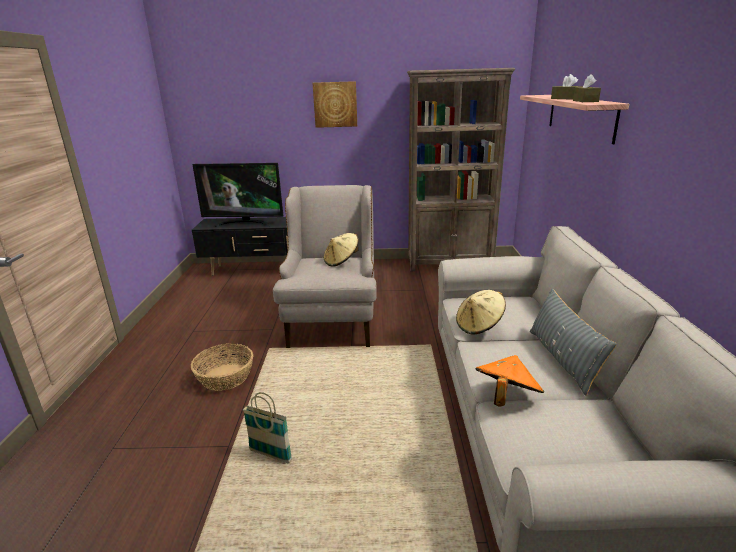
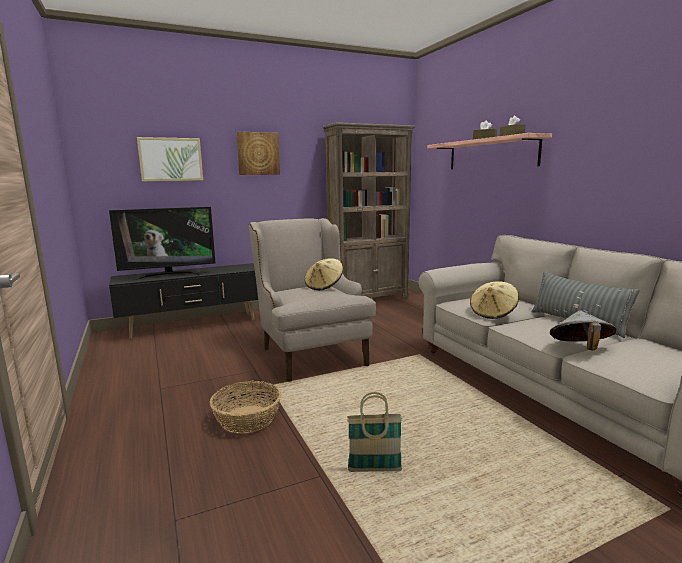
camera: 25 degrees left, 10 degrees down
orange hat [475,355,544,407] -> grey hat [550,310,616,351]
none -> picture [137,137,203,181]

